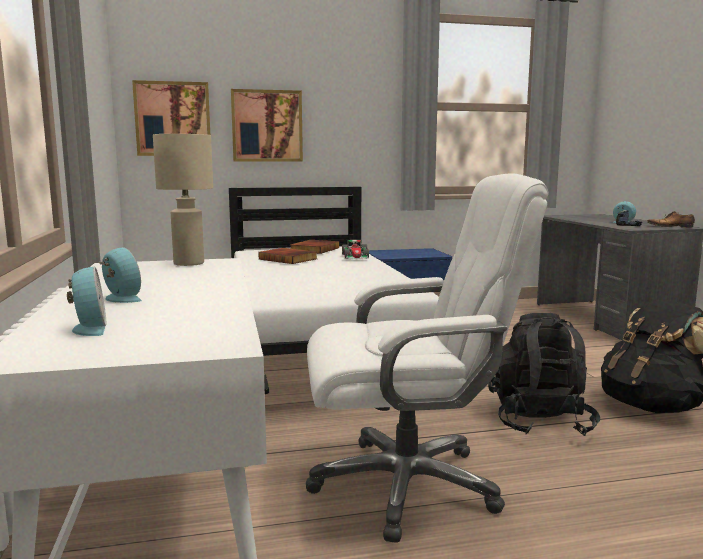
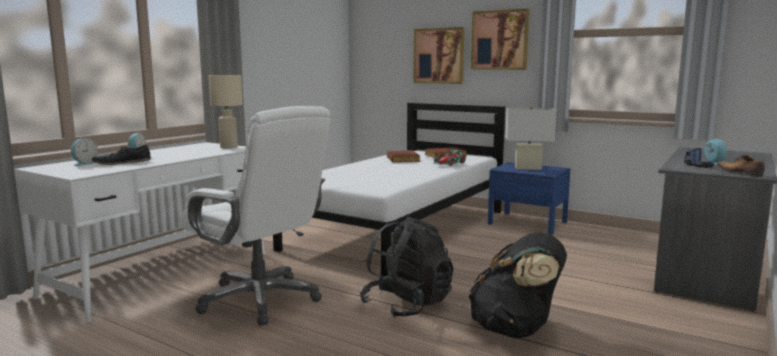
camera: 45 degrees right, 0 degrees up
picture [132,80,210,156] -> picture moved to [471,8,529,70]
none -> black shoe [92,145,151,165]
none -> white table lamp [505,107,557,170]

